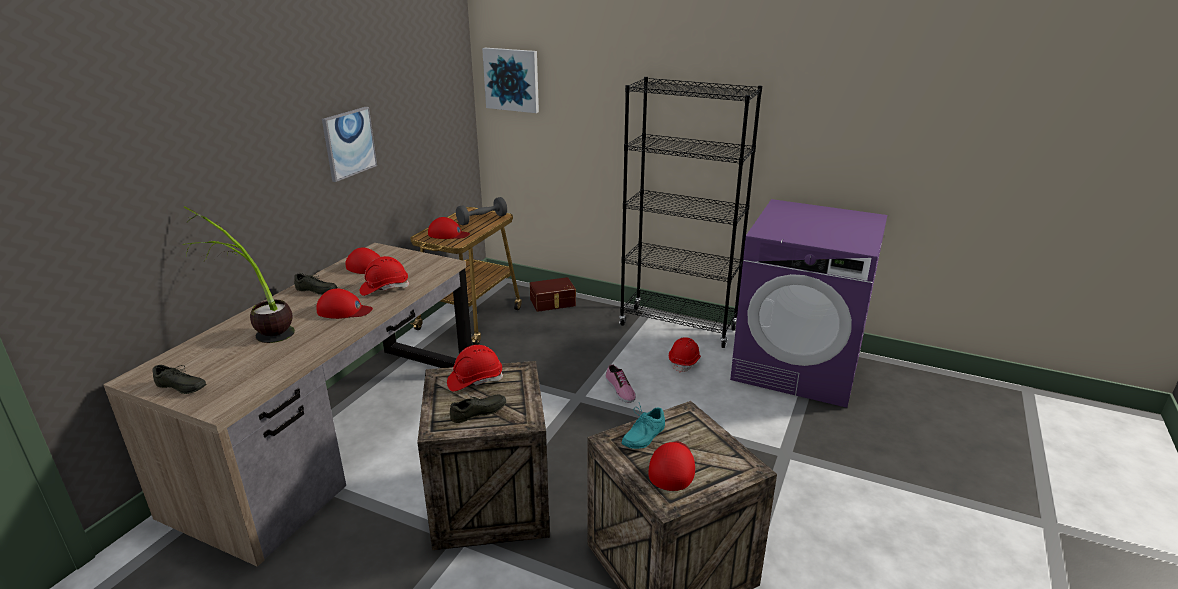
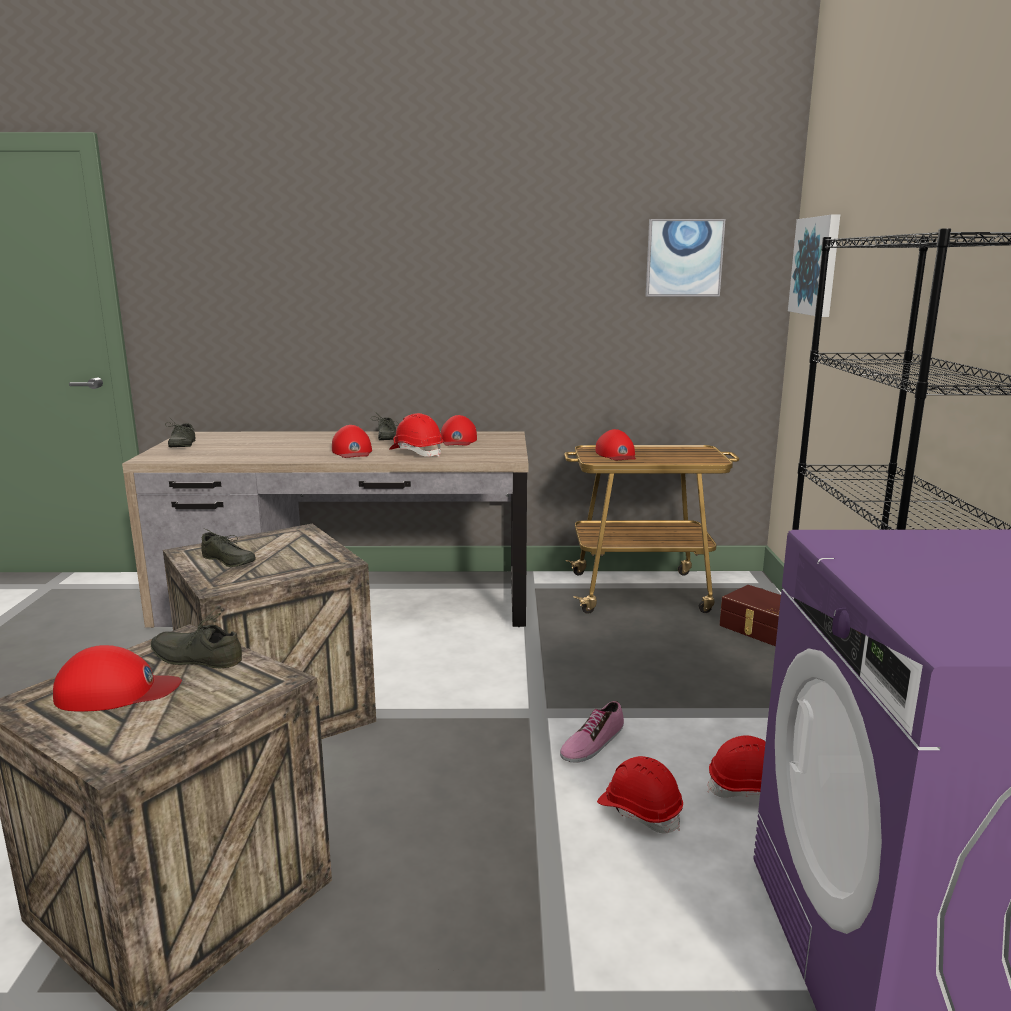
camera: 65 degrees right, 10 degrees down
potted plant [182,206,295,343] -> none
picture [322,107,377,182] -> picture moved to [646,219,725,297]
red hard hat [447,345,503,391] -> red hard hat moved to [597,756,683,834]
grey dumbbell [456,197,507,225] -> none
turquoise shoe [622,403,665,449] -> grey shoe [151,606,242,668]

